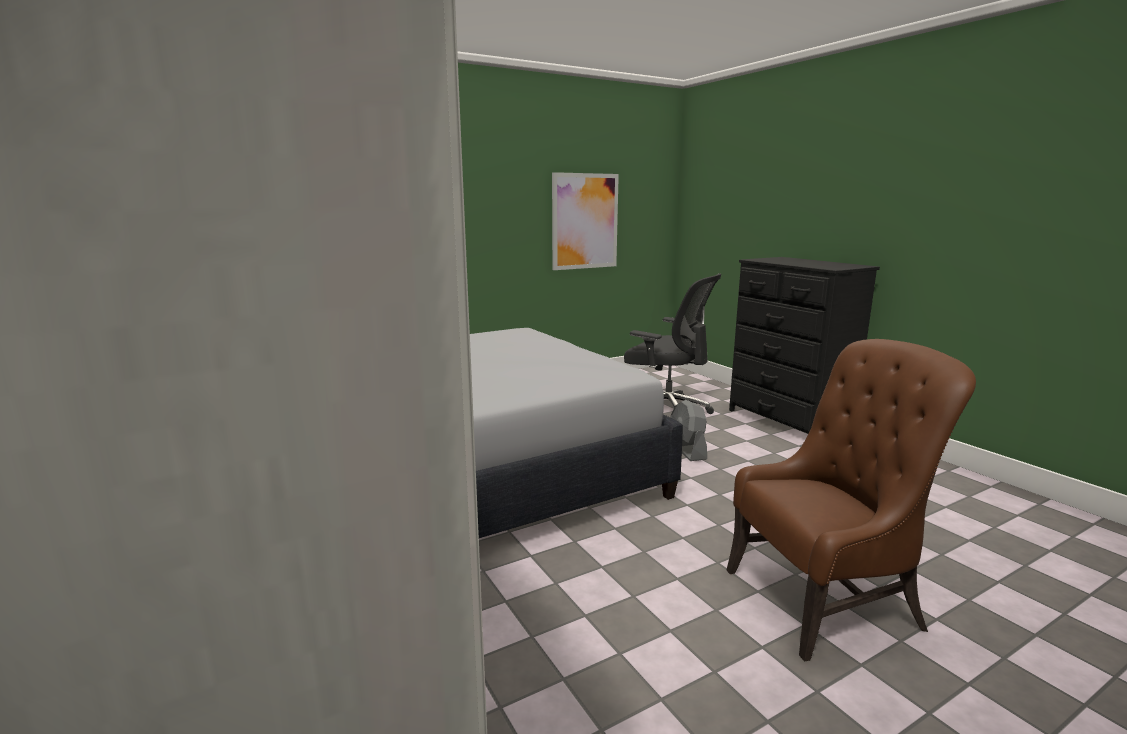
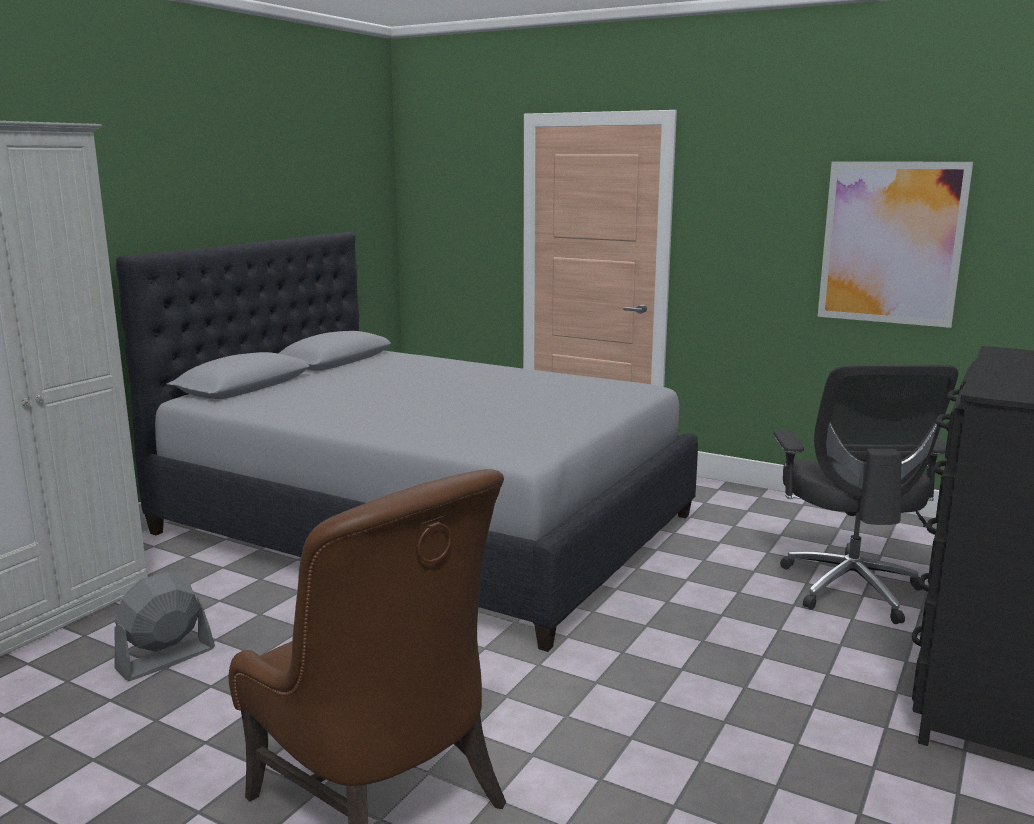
camera: 60 degrees right, 0 degrees up
grey fan [670,400,707,461] -> grey fan moved to [114,572,215,681]

